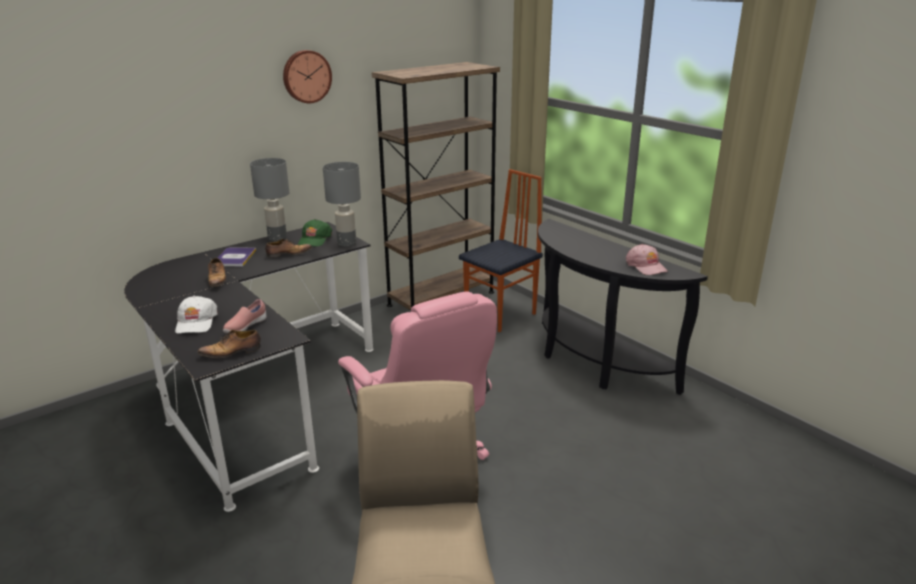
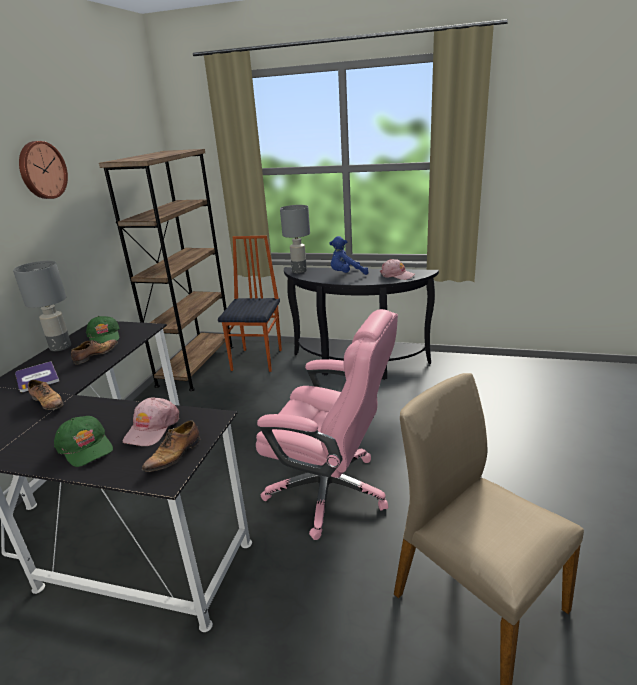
camera: 35 degrees left, 0 degrees up
white cap [175,296,218,334] -> green cap [54,416,113,467]
pink shoe [223,299,267,333] -> pink cap [123,398,179,446]
grey table lamp [323,162,361,247] -> grey table lamp moved to [280,205,310,273]
none -> blue plush toy [329,236,369,275]

